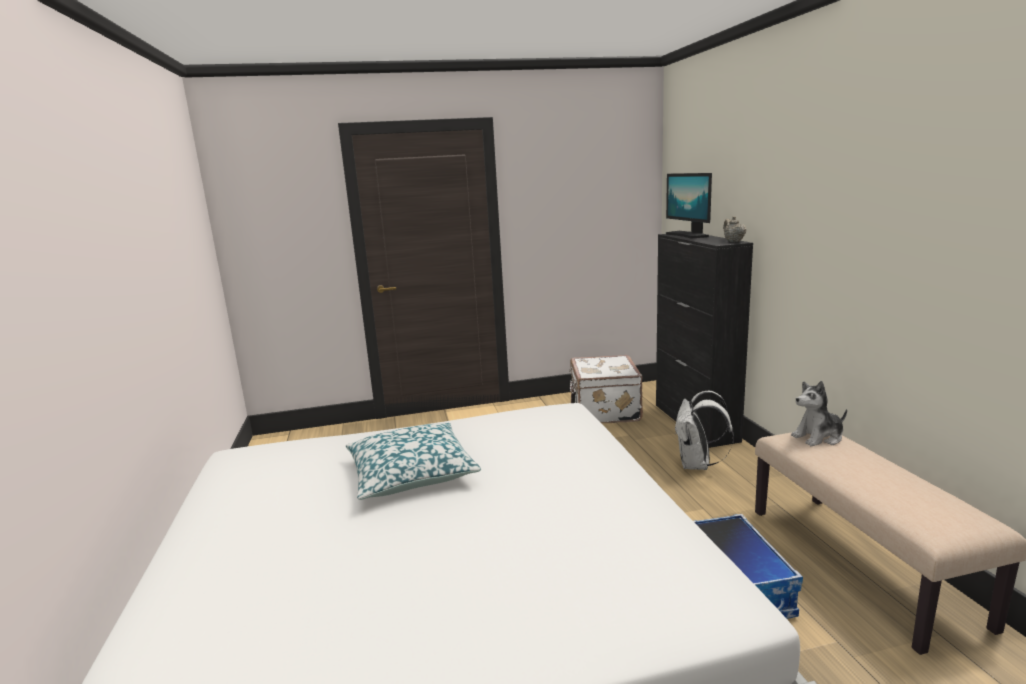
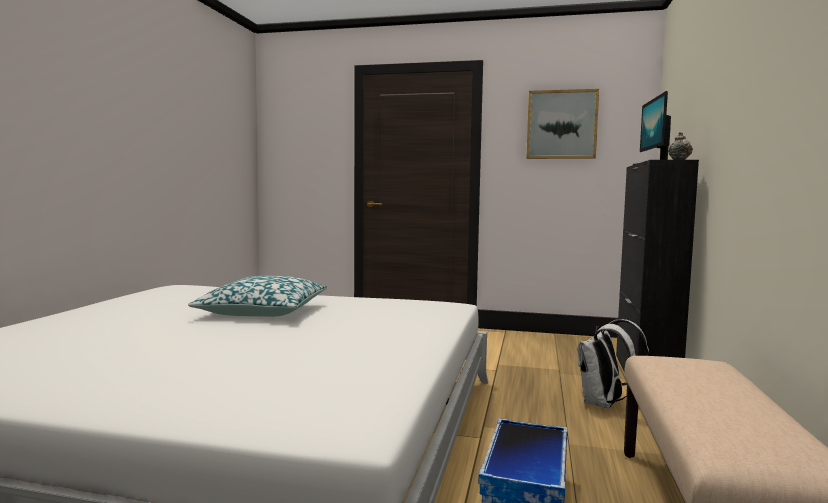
camera: 25 degrees right, 10 degrees down
white suitcase [569,355,643,423] -> none
plush toy [791,381,847,446] -> none
none -> picture [526,89,599,159]

